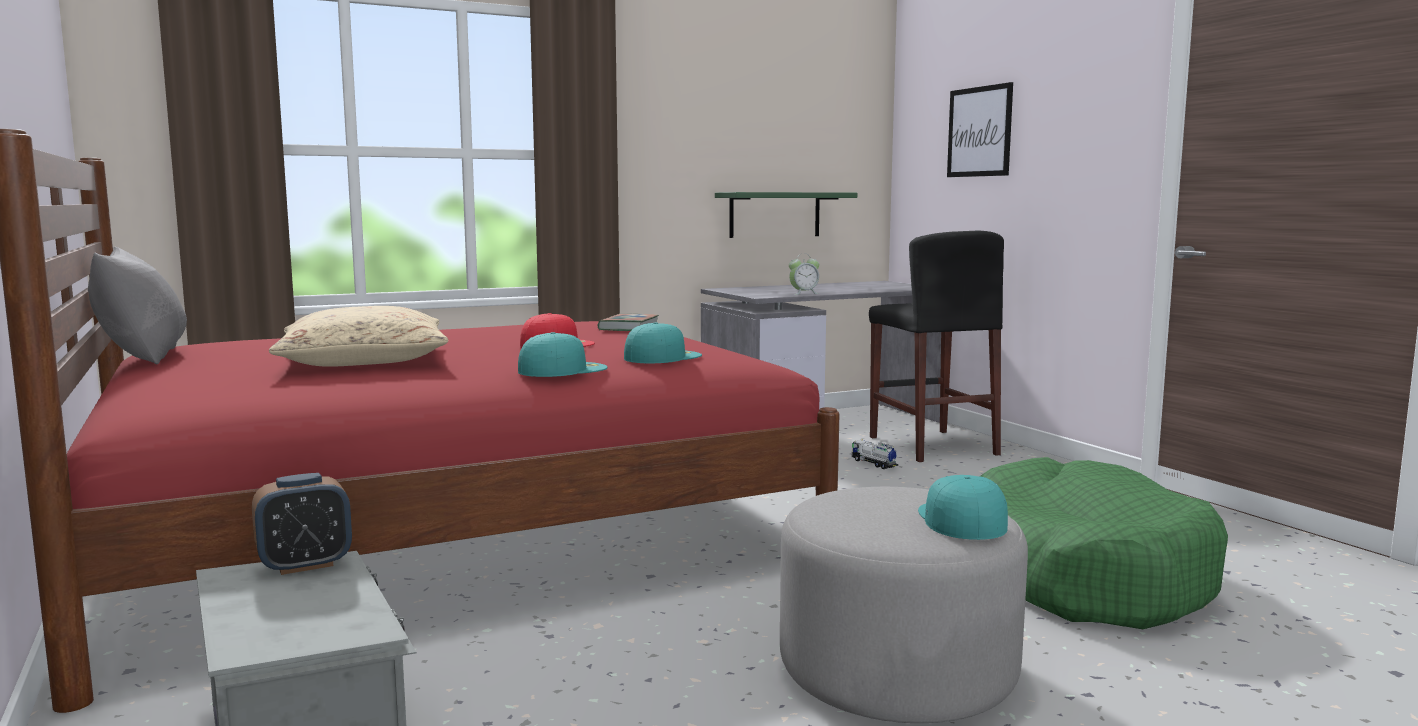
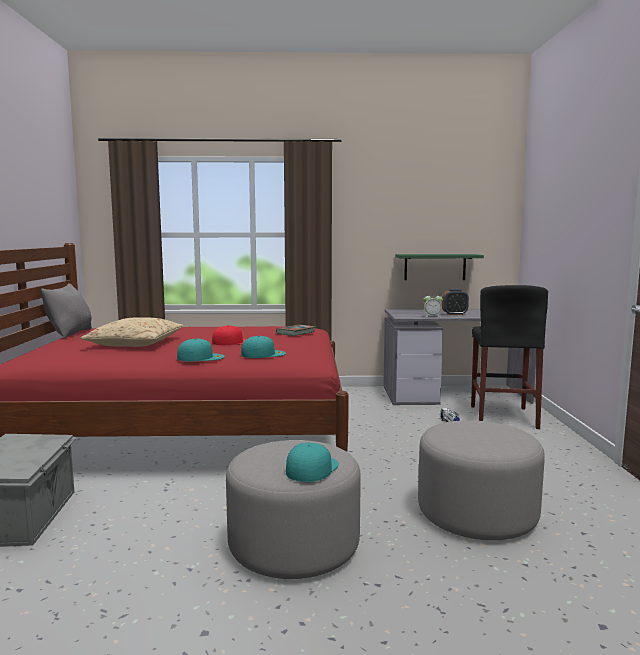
camera: 25 degrees right, 0 degrees up
alarm clock [252,473,352,575] -> alarm clock moved to [442,289,469,315]
picture [947,82,1013,177] -> none
green dog bed [979,457,1228,629] -> grey ottoman [418,420,545,540]

